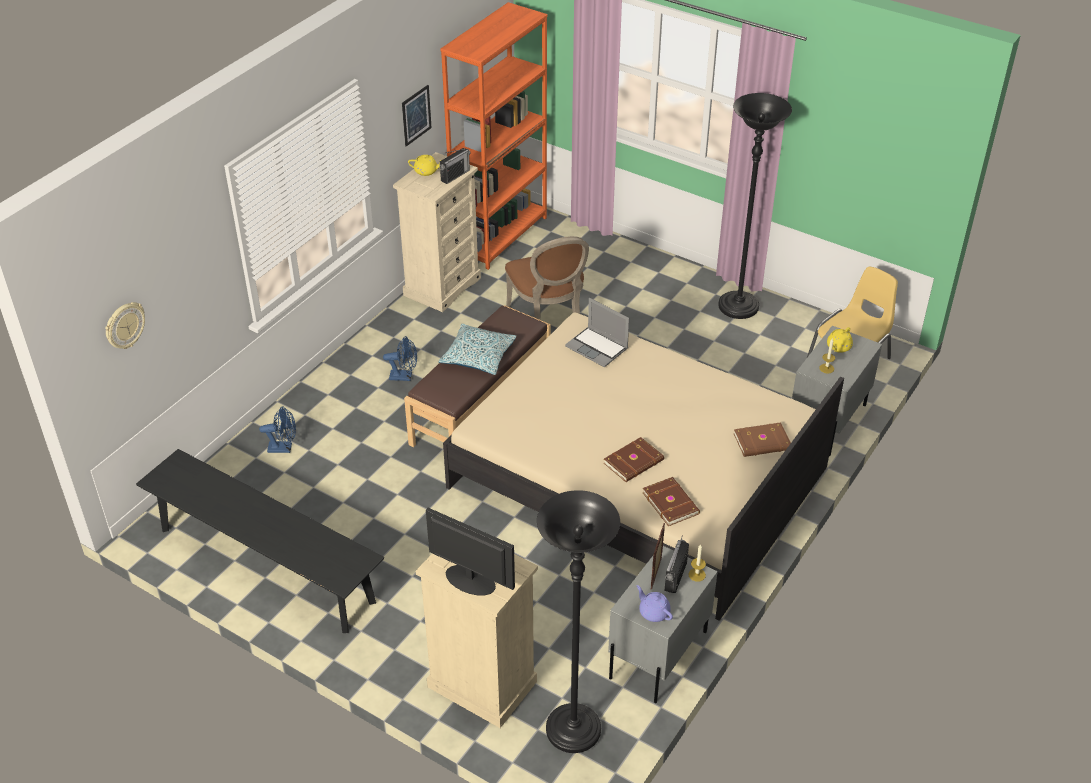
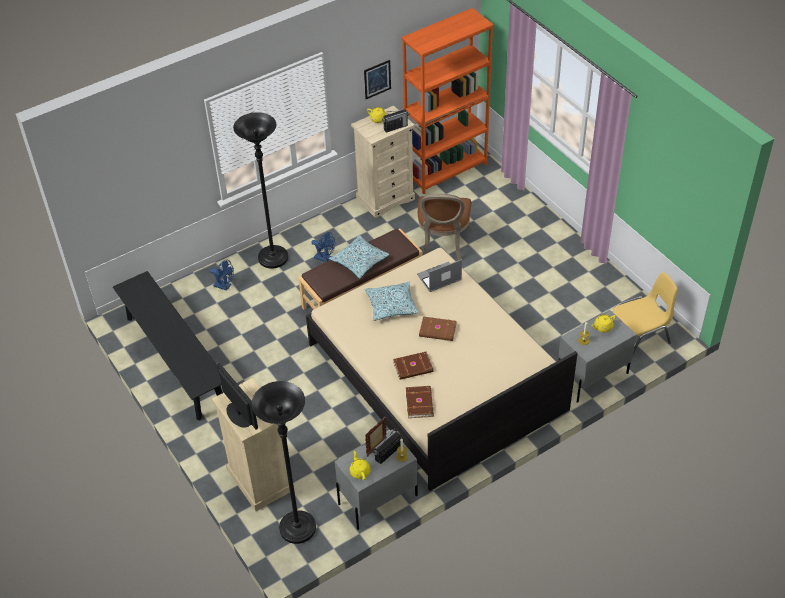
camera: 25 degrees right, 5 degrees up
wall clock [105,302,145,349] -> none
laptop [565,298,629,367] -> laptop turned 90 degrees clockwise [417,259,462,292]
purple teapot [637,585,673,622] -> yellow teapot [350,451,371,480]
black floor lamp [718,93,792,319] -> black floor lamp moved to [233,112,288,268]
brown book [734,422,791,457] -> brown book moved to [419,316,457,341]
none -> pillow [365,282,419,321]

